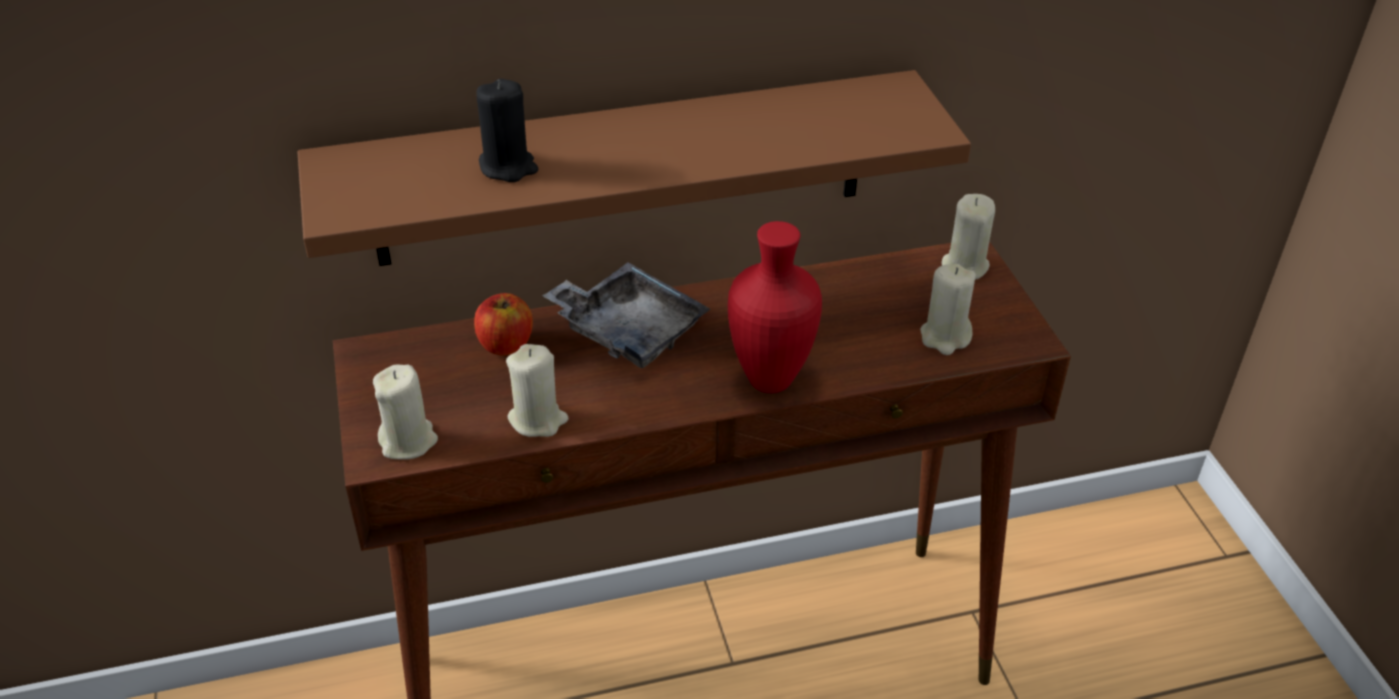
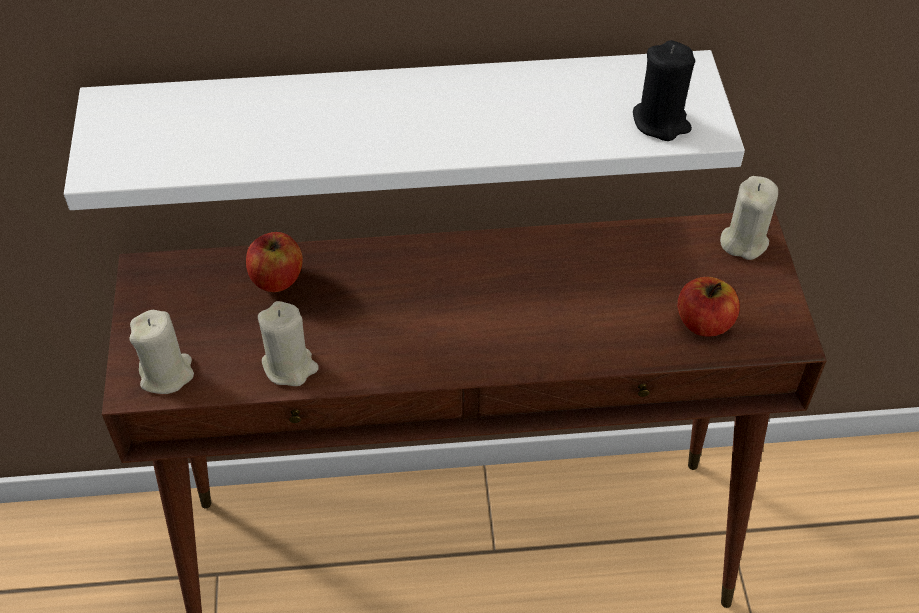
camera: 10 degrees right, 10 degrees up
brown shelf [297,70,971,266] -> white shelf [64,50,745,210]
black candle [476,79,538,182] -> black candle moved to [633,40,695,141]
grey tray [543,262,710,368] -> none
red vase [728,221,822,393] -> none
beige candle [920,264,976,355] -> apple [678,277,740,337]

